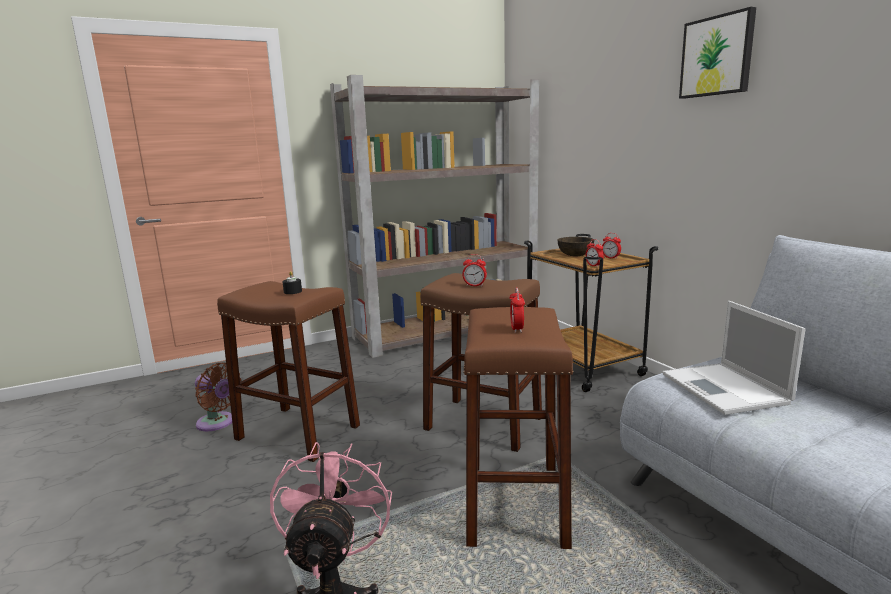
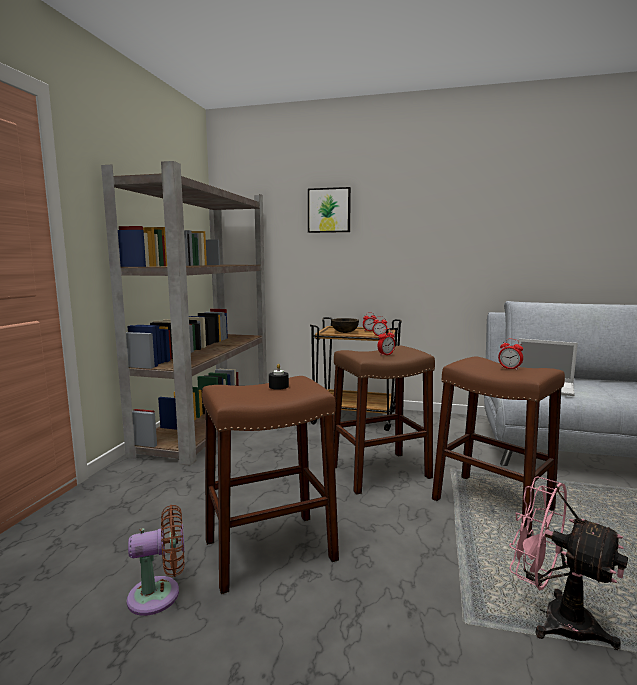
camera: 50 degrees left, 5 degrees down
picture [679,7,756,99] -> picture moved to [308,187,351,233]

